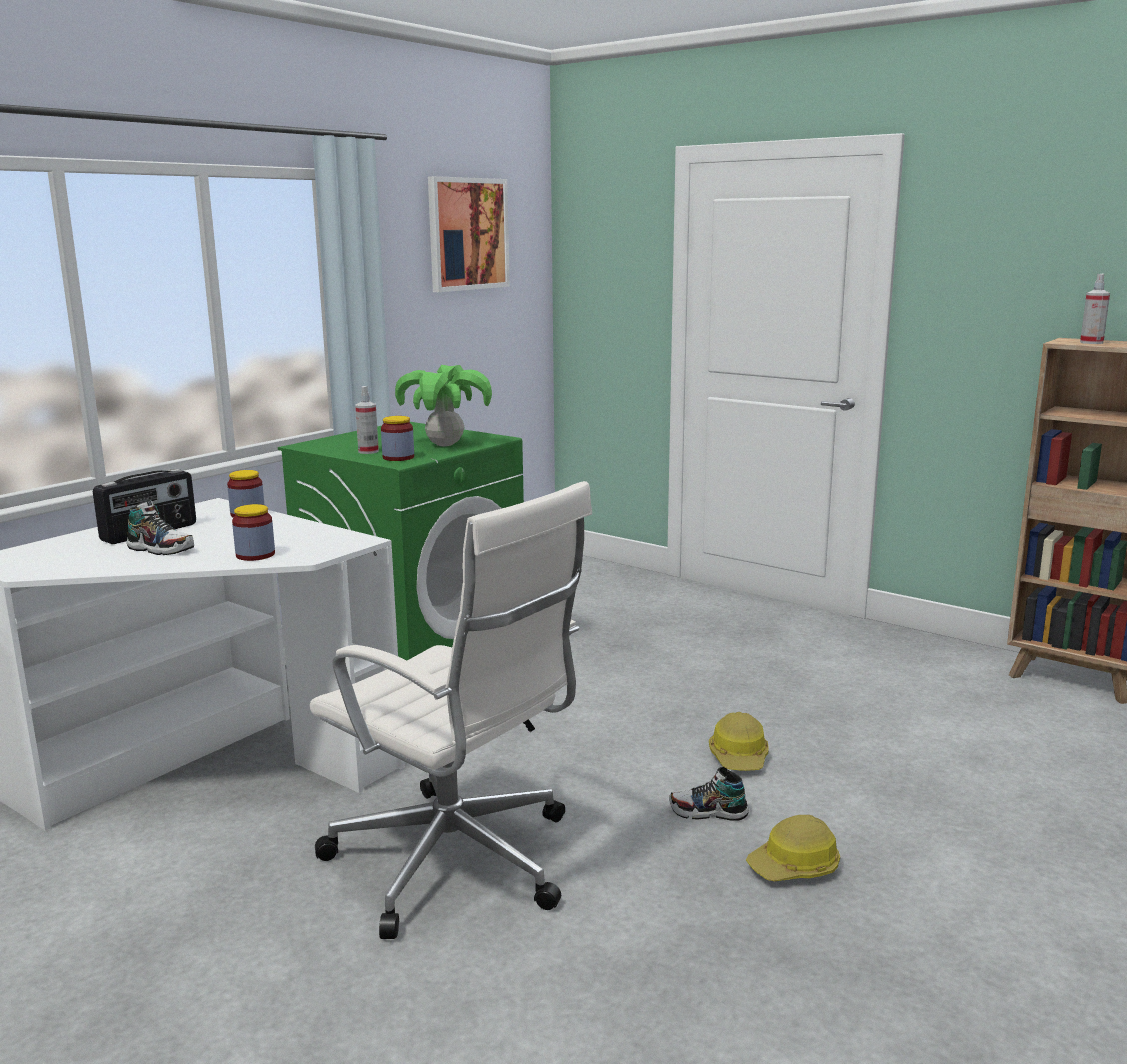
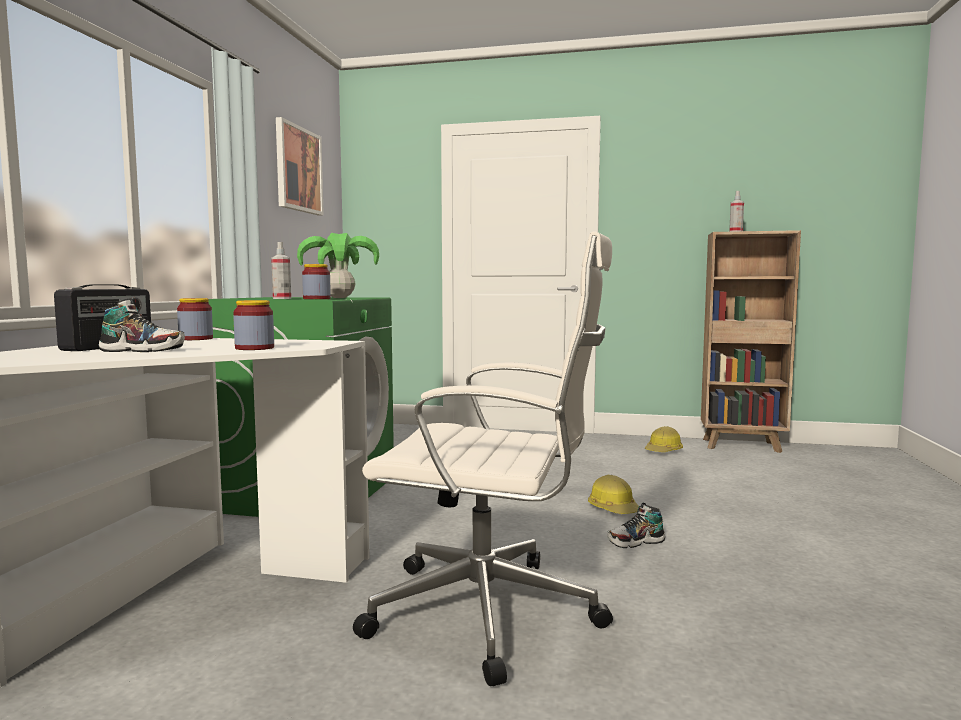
camera: 25 degrees left, 10 degrees down
hard hat [746,815,840,881] -> hard hat moved to [645,426,683,452]

